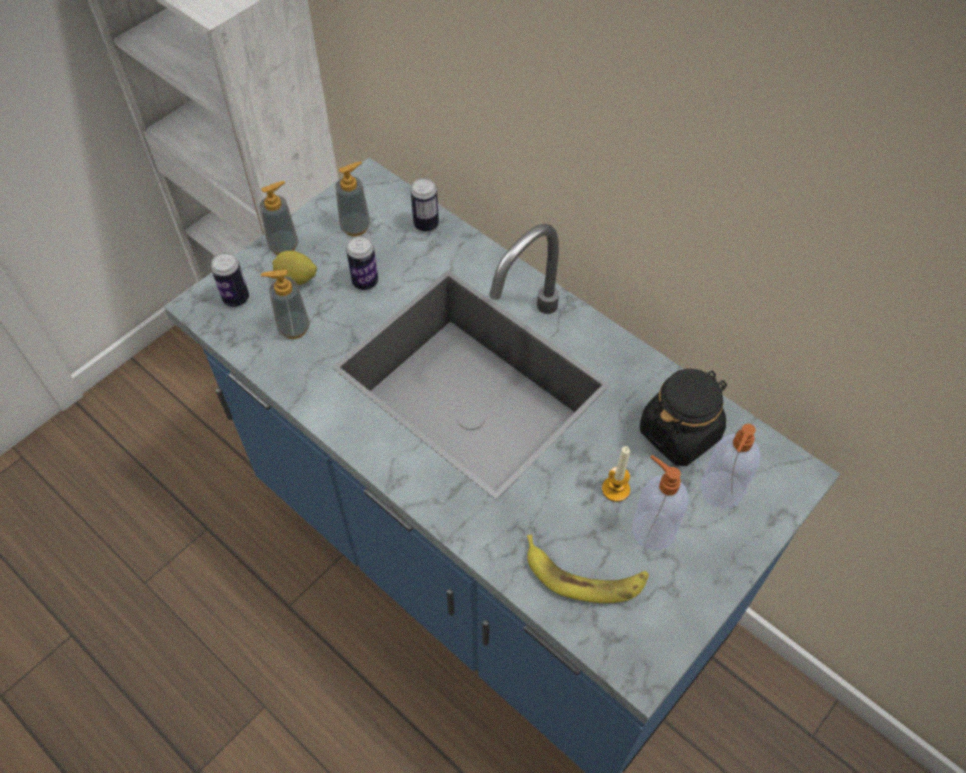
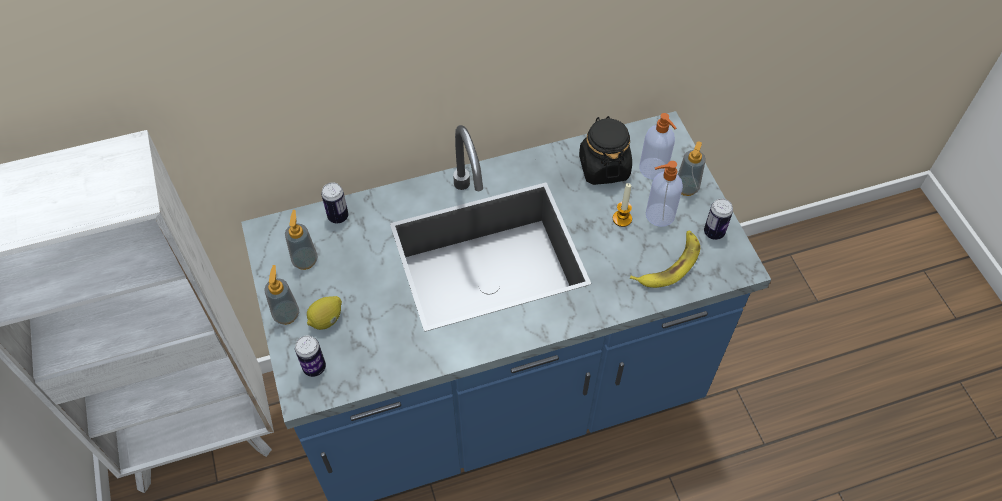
camera: 60 degrees left, 0 degrees up
soap dispenser [261,269,310,339] -> soap dispenser moved to [678,142,706,196]
can [346,236,378,290] -> can moved to [704,199,733,240]

